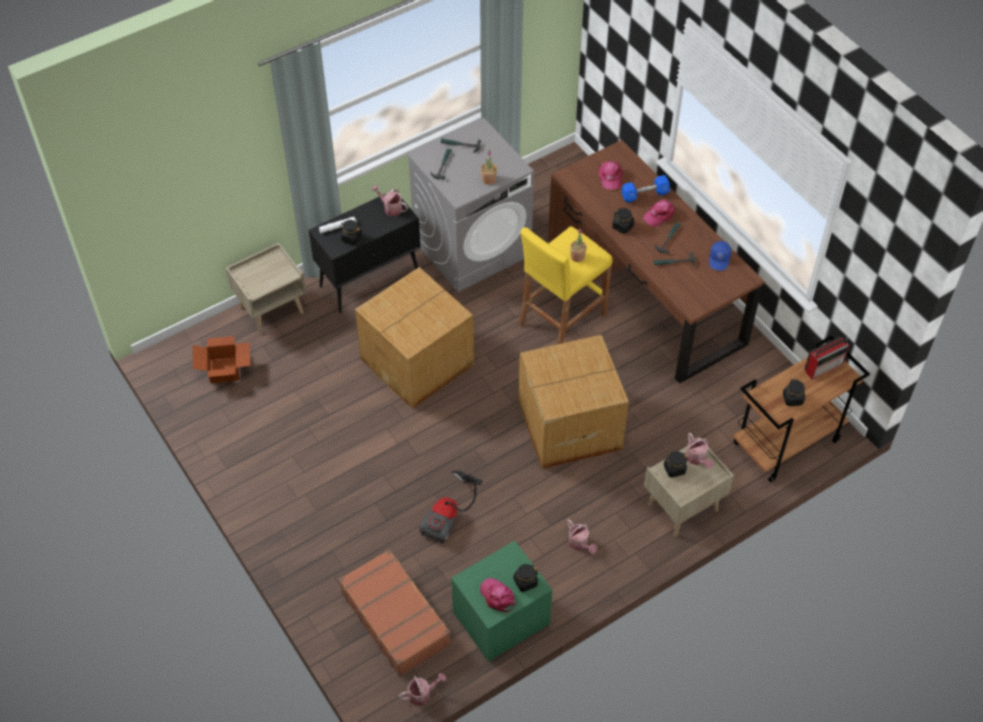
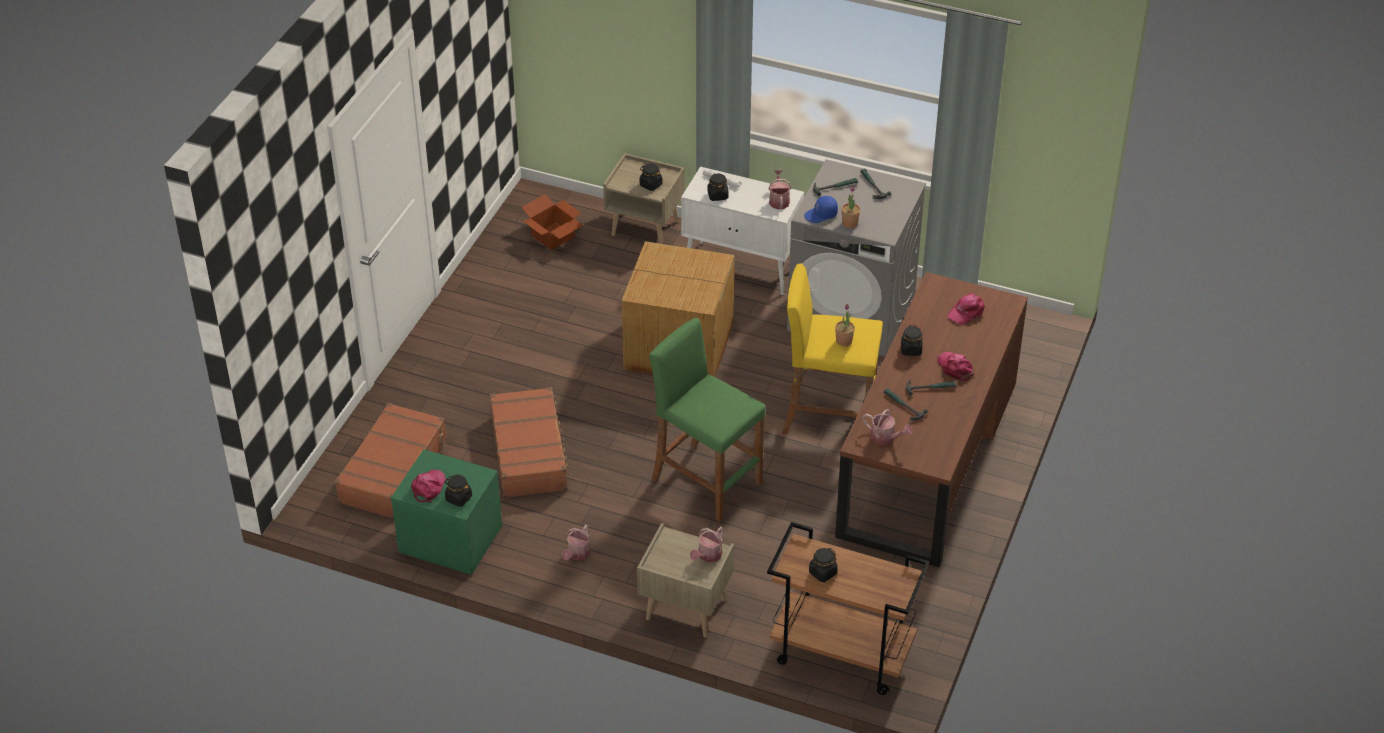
camera: 55 degrees right, 10 degrees down
black cabinet [309,190,421,313] -> white cabinet [681,167,804,295]
watering can [399,673,446,706] -> watering can moved to [863,409,913,445]
vacuum cleaner [419,470,483,544] -> brown suitcase [490,387,571,498]
cardboard box [518,335,629,469] -> green stool [650,318,766,522]
blue dumbbell [621,175,670,203] -> none
pink cap [643,199,675,227] -> pink cap turned 45 degrees clockwise [937,352,975,381]
black jar [664,451,688,478] -> black jar moved to [640,163,662,191]
blue cap [709,241,731,271] -> blue cap moved to [804,196,838,223]
radio [804,337,849,379] -> none

